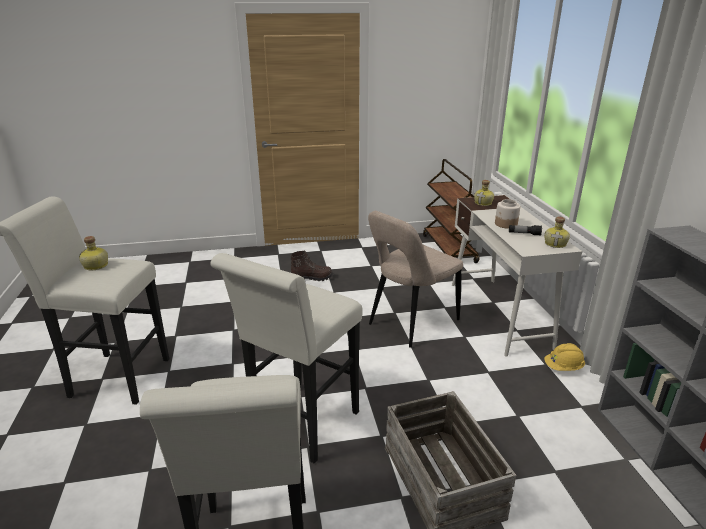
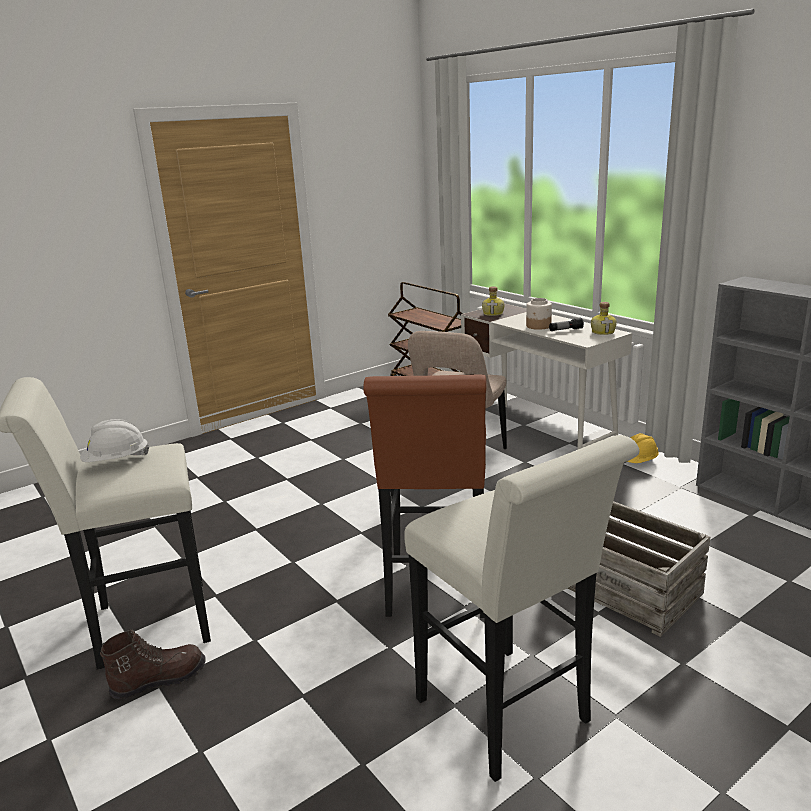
camera: 25 degrees left, 5 degrees down
bottle [79,236,108,270] -> white hard hat [80,419,149,462]
white stool [210,253,363,464] -> brown stool [363,374,487,618]
brown boot [290,251,333,281] -> brown boot moved to [100,629,206,699]

